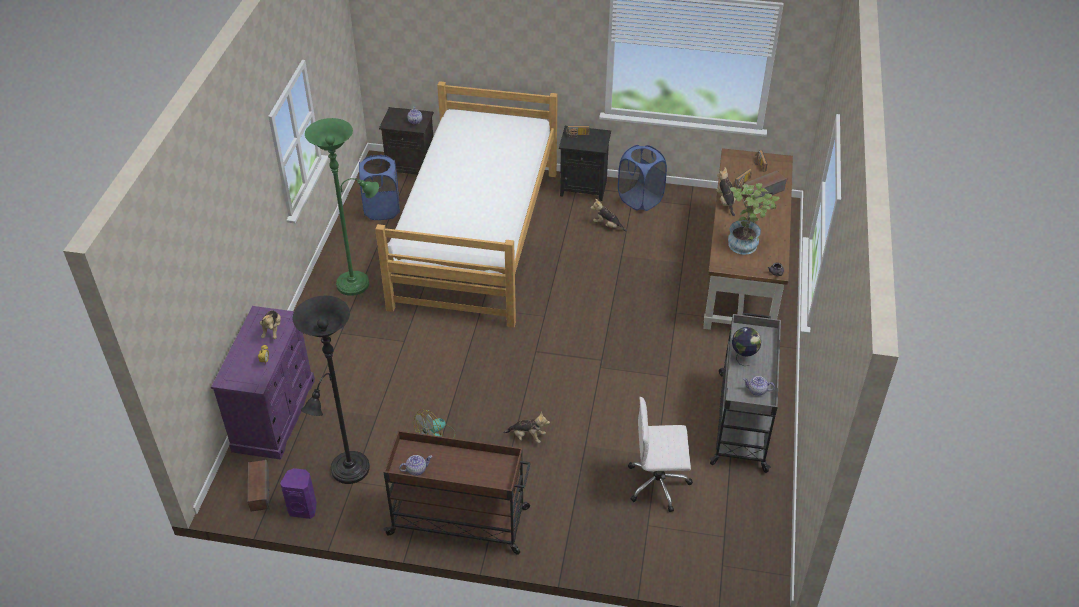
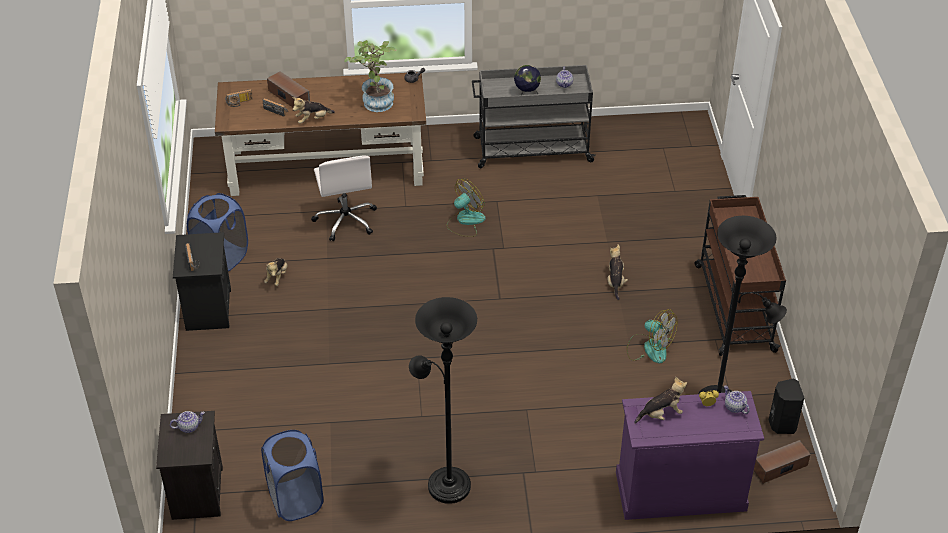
camera: 105 degrees left, 0 degrees up
purple speaker [280,468,317,519] -> black speaker [769,379,804,434]
green floor lamp [305,118,379,296] -> black floor lamp [409,297,477,504]
bed [375,81,558,327] -> none
teapot [399,455,432,476] -> teapot moved to [724,386,750,414]
white office chair [628,397,693,512] -> white office chair moved to [311,156,377,241]
none -> fan [446,179,486,237]

